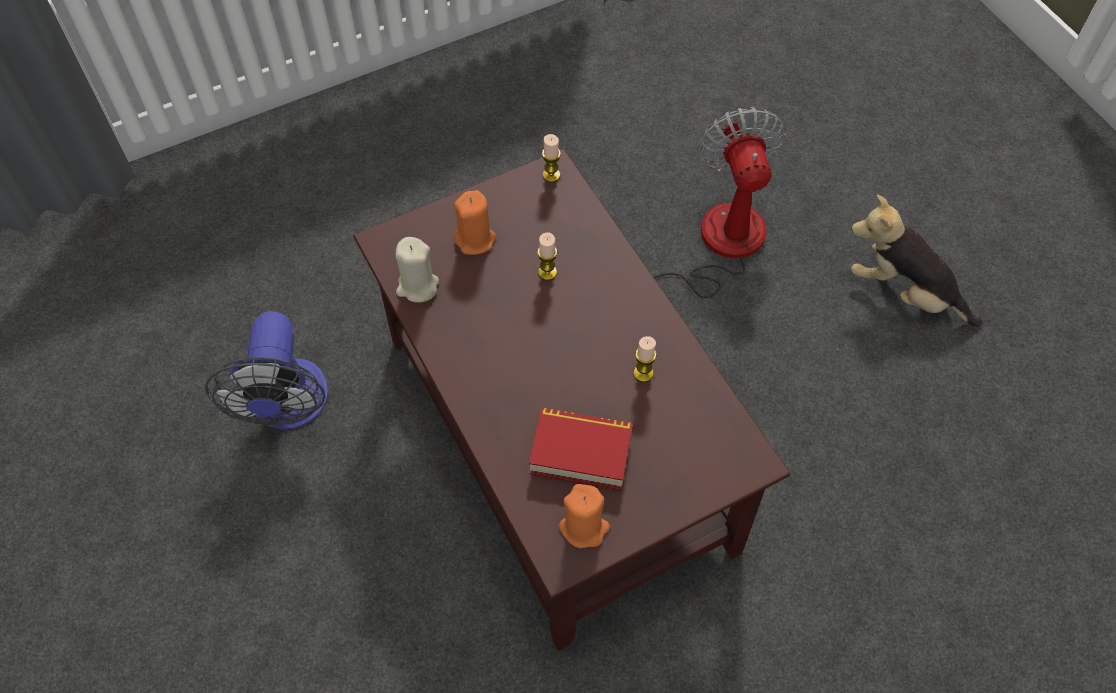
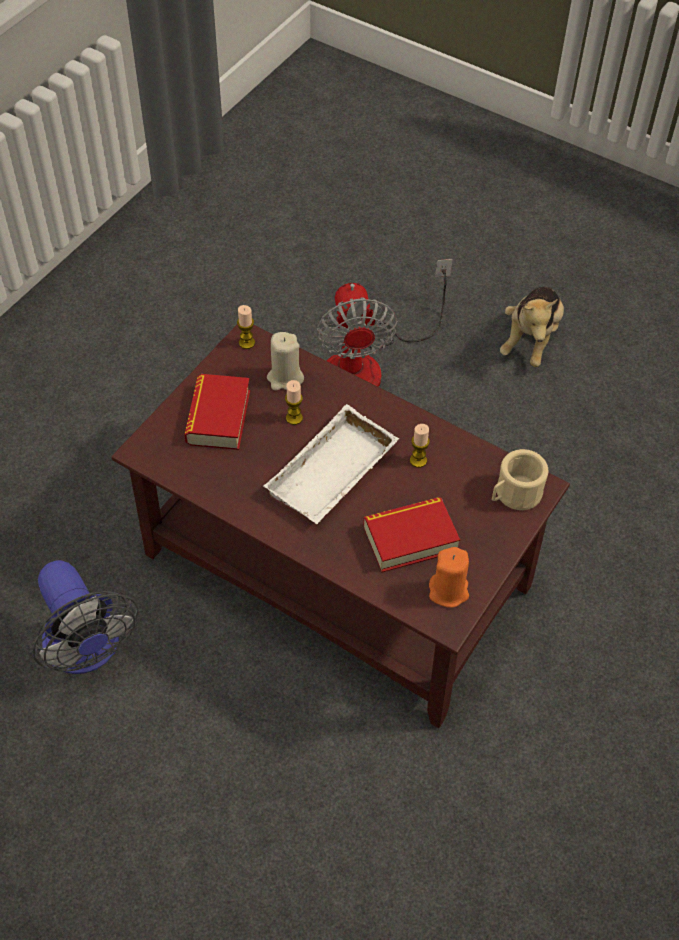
camera: 30 degrees left, 5 degrees down
beige candle [395,237,439,302] -> beige candle moved to [267,332,304,391]
orange candle [454,190,496,255] -> book [185,374,250,450]
fan [653,107,785,298] -> fan turned 150 degrees counterclockwise [317,259,452,387]
plush toy [851,195,983,327] -> plush toy turned 75 degrees counterclockwise [500,287,564,367]
none -> white tray [263,404,399,524]
none -> beige mug [492,449,548,510]

